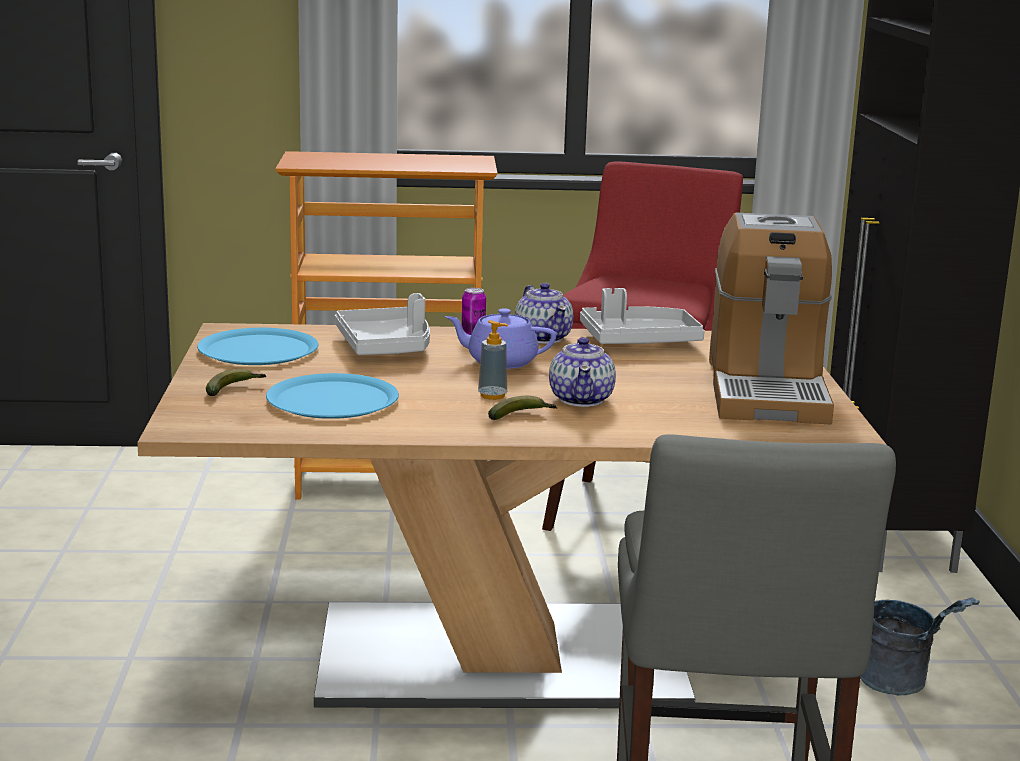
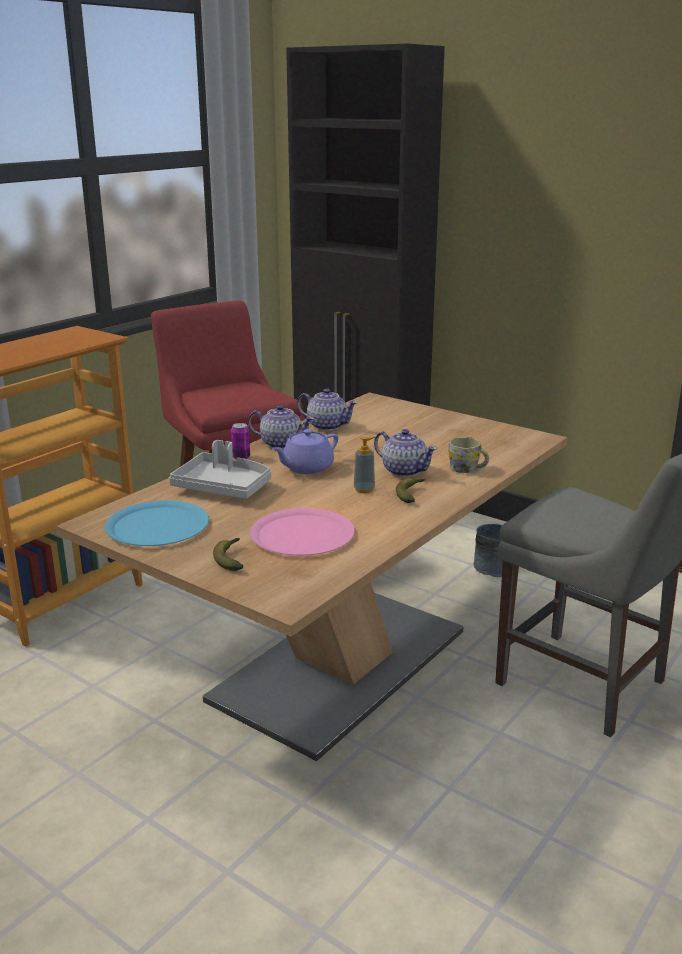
camera: 50 degrees left, 5 degrees up
blue plate [266,373,399,419] -> pink plate [250,508,355,556]
grey tray [580,288,705,344] -> teapot [297,388,358,431]
coffee machine [709,213,834,424] -> none
none -> mug [448,437,489,473]

